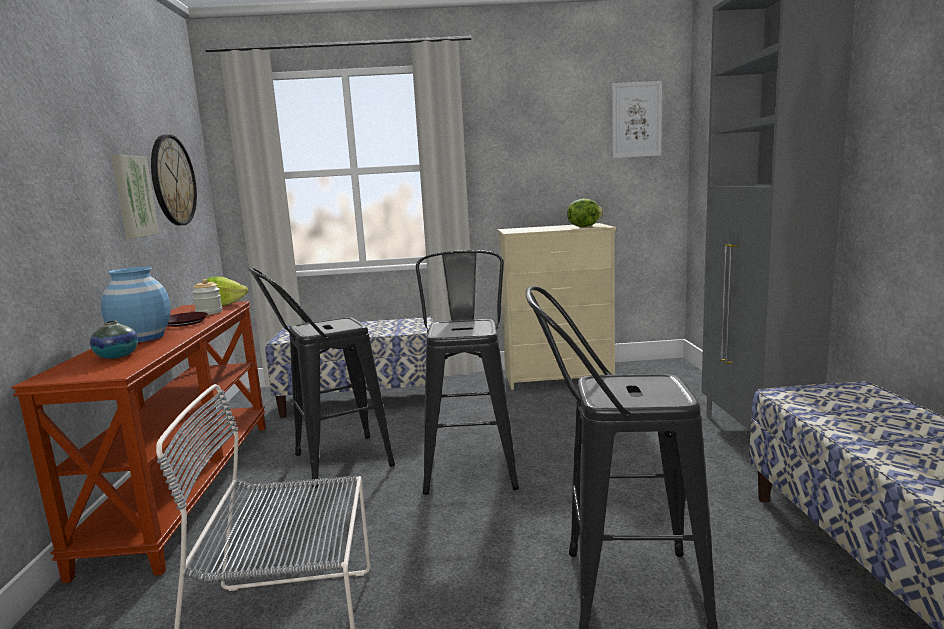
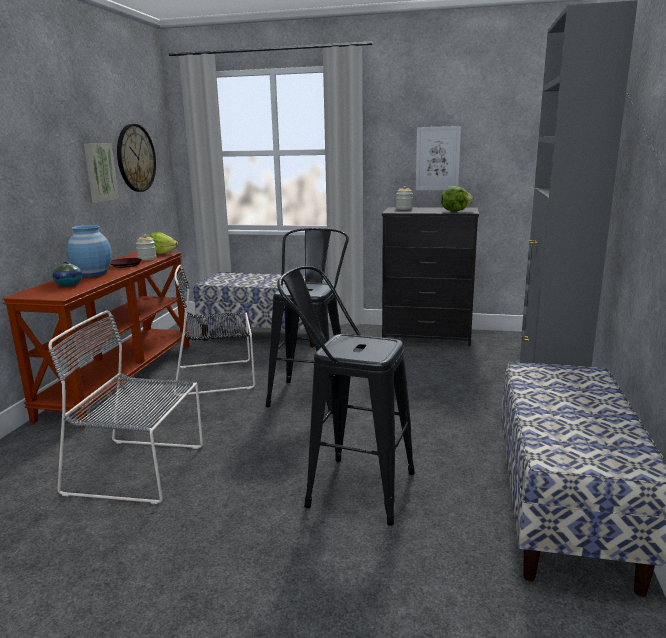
camera: 15 degrees right, 5 degrees up
black stool [248,267,395,488] -> black chair [174,265,255,396]
beige dresser [498,223,616,390] -> black dresser [382,207,479,346]
picture [612,81,662,158] -> picture moved to [416,126,461,190]
none -> jar [396,186,413,210]

